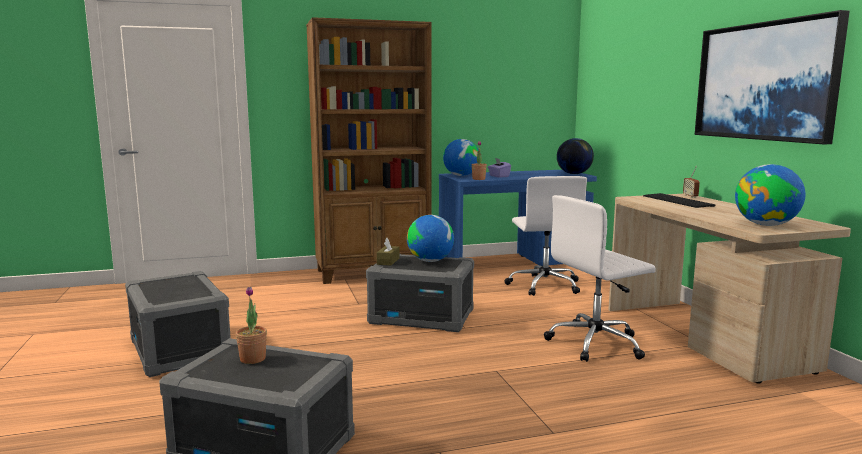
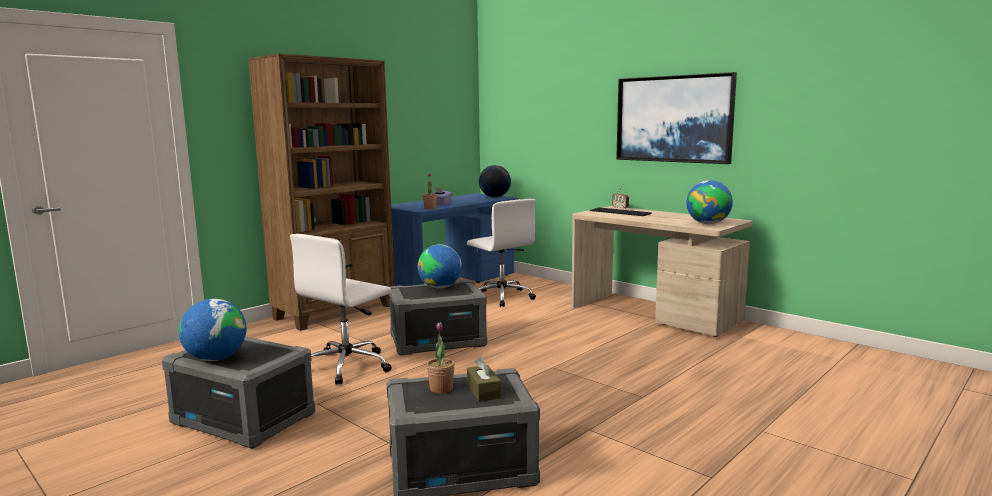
camera: 30 degrees left, 0 degrees up
brown tissue box [377,238,399,266] -> brown tissue box moved to [467,357,501,402]
globe [443,139,478,176] -> globe moved to [179,299,247,361]
white office chair [544,195,656,362] -> white office chair moved to [290,234,392,385]

